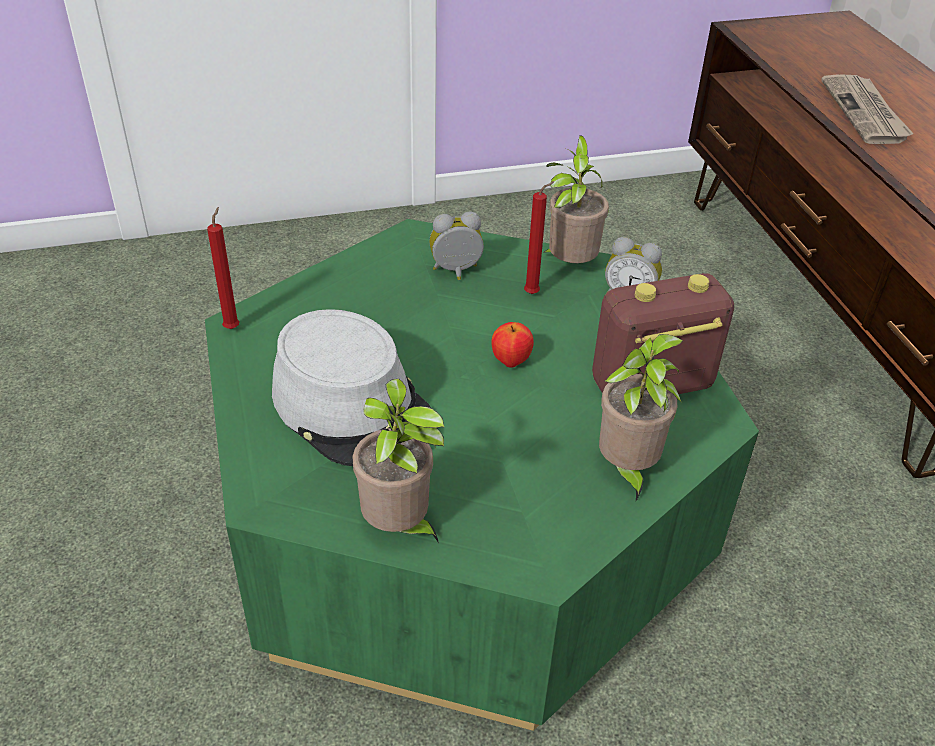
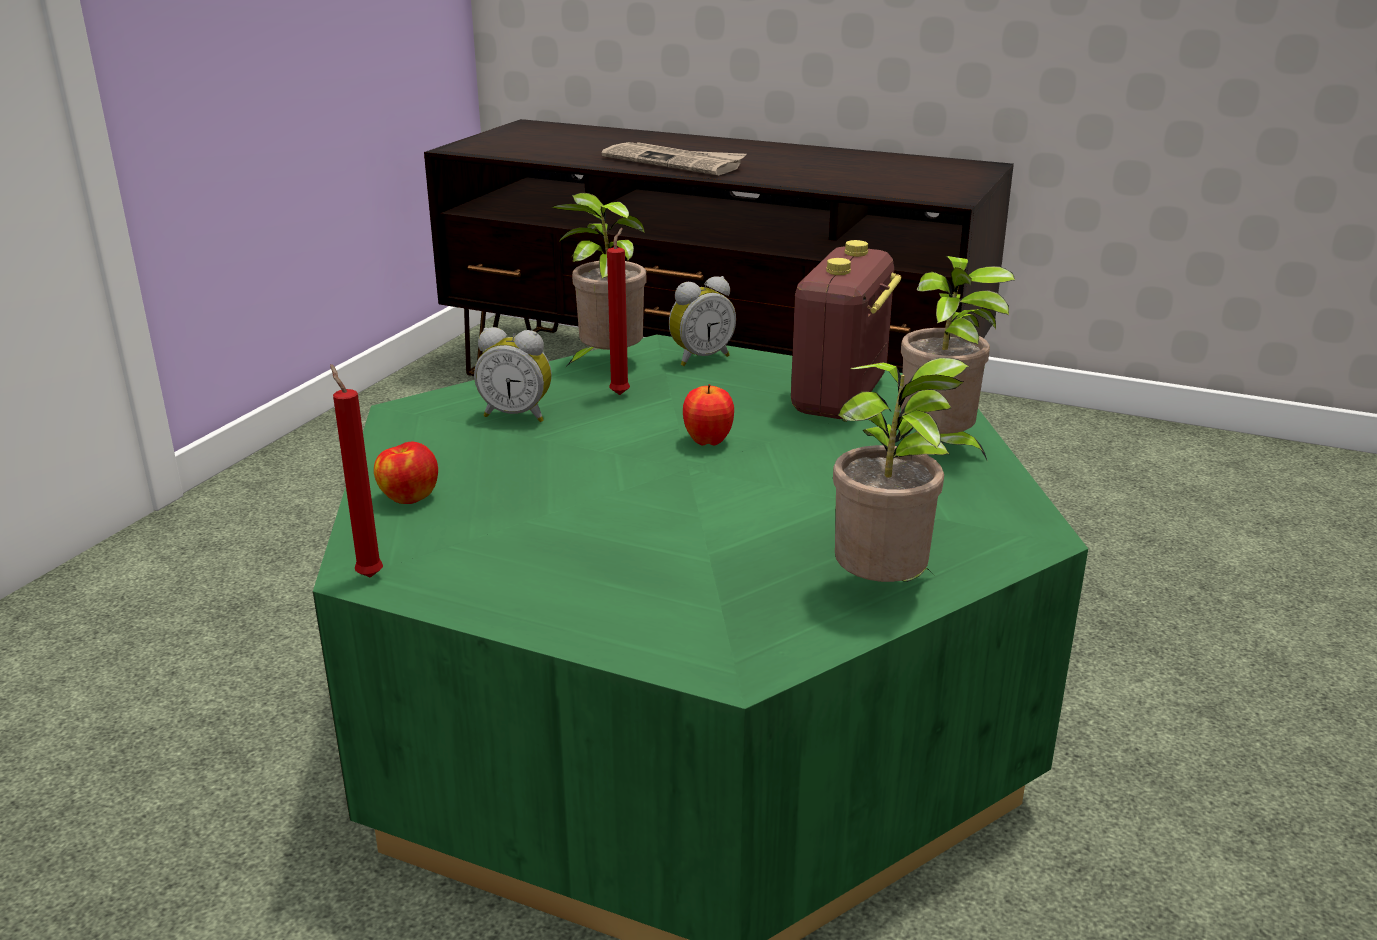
camera: 50 degrees left, 15 degrees down
grey hat [272,309,431,466] -> none
alarm clock [429,211,484,280] -> alarm clock turned 105 degrees counterclockwise [474,327,552,422]
none -> apple [374,442,438,504]

